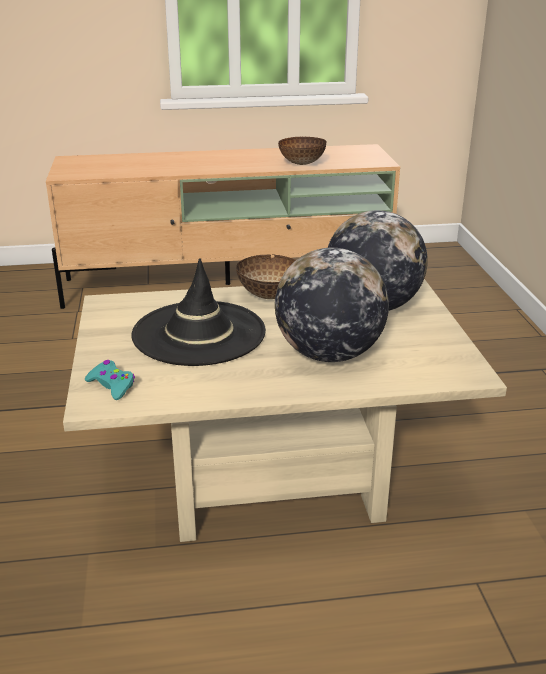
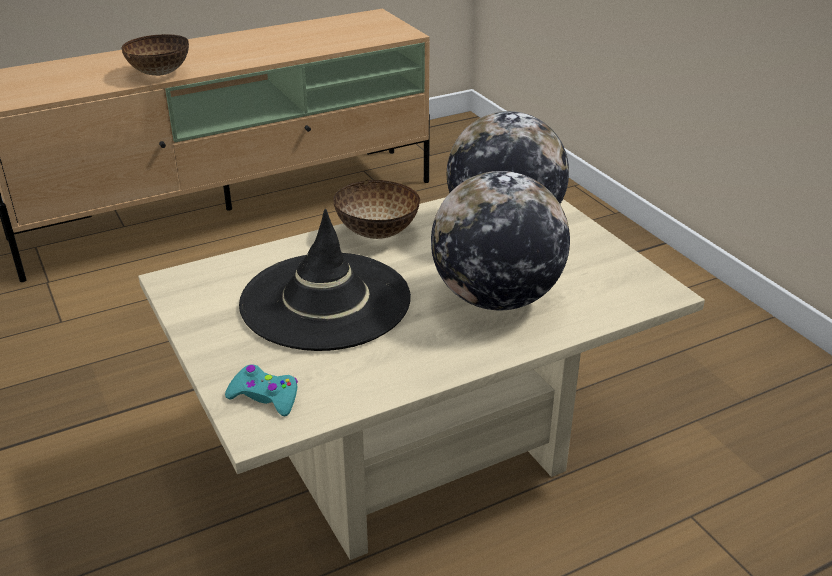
camera: 20 degrees left, 5 degrees up
bowl [278,137,327,165] -> bowl moved to [121,34,189,76]

